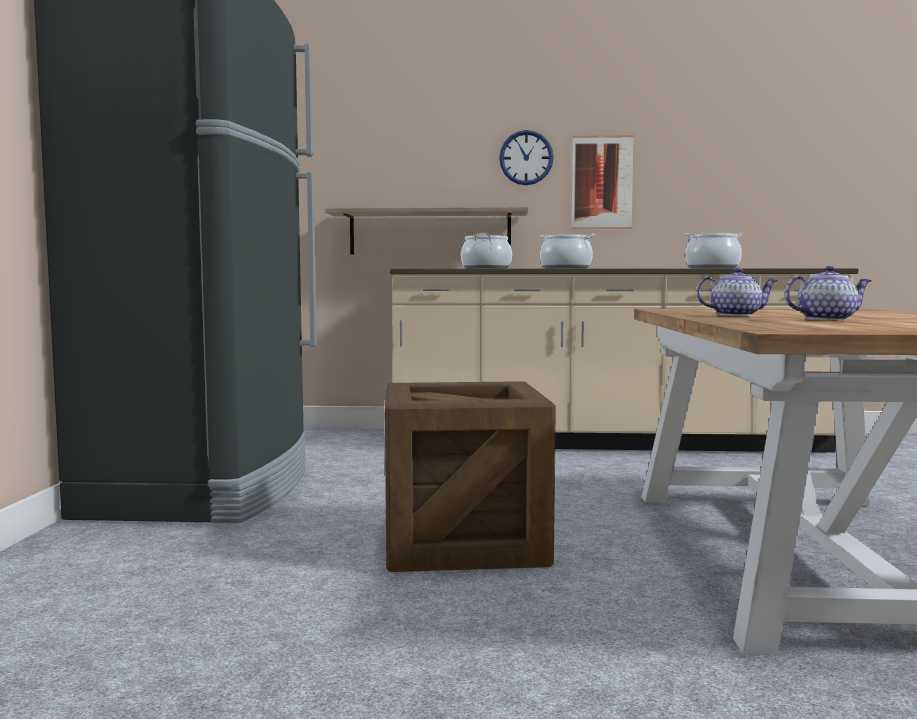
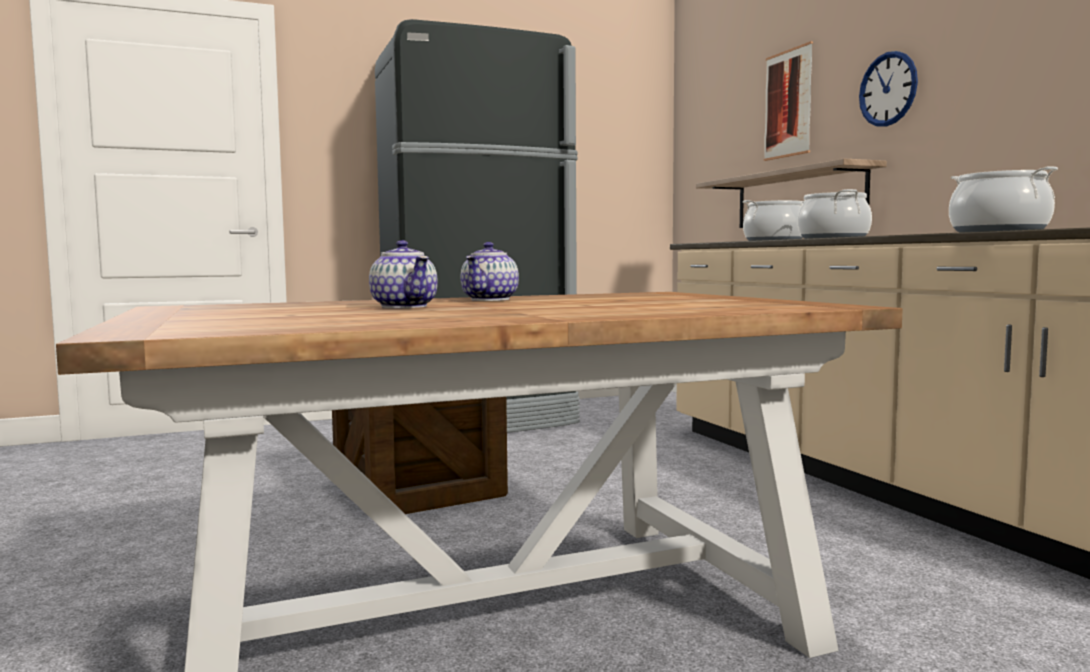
camera: 65 degrees right, 0 degrees up
picture [571,135,634,229] -> picture moved to [764,41,813,161]
teapot [696,268,778,316] -> teapot turned 45 degrees clockwise [461,242,519,301]

